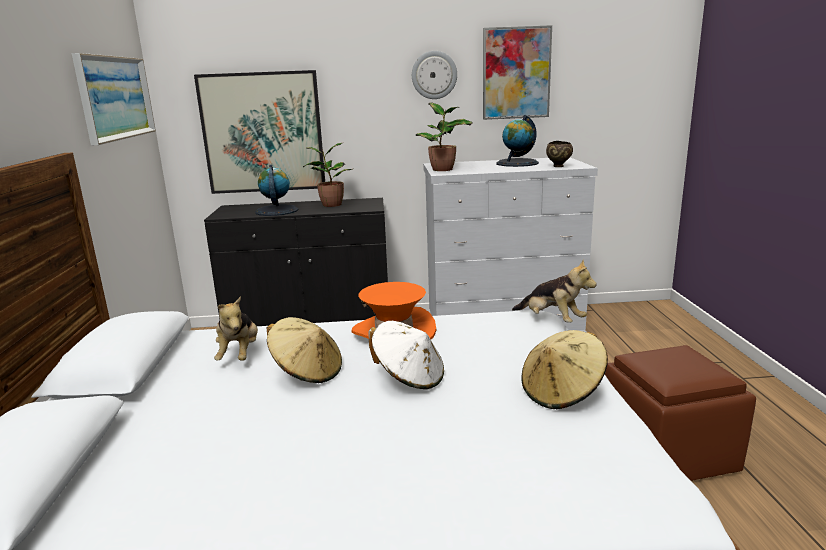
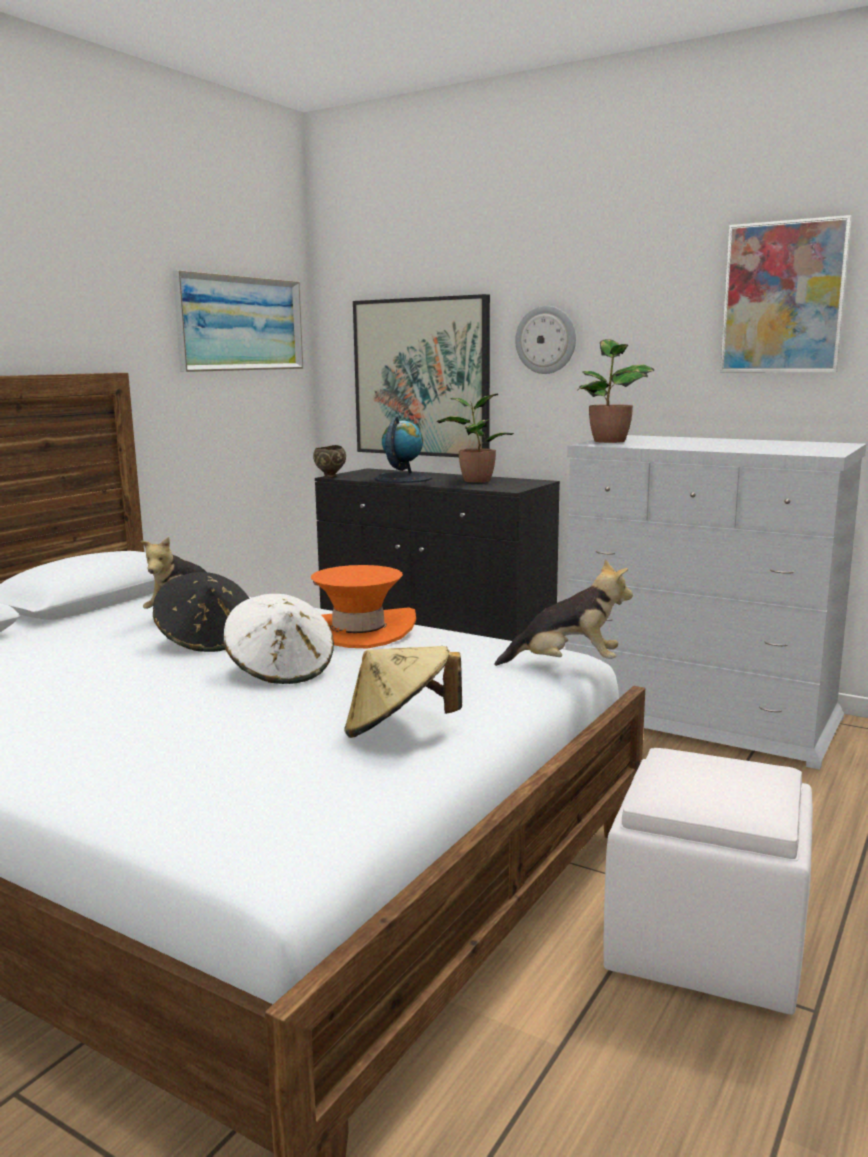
camera: 35 degrees right, 5 degrees down
beige hat [267,317,342,383] -> black hat [153,572,250,652]
wall clock [412,51,457,99] -> wall clock moved to [515,306,576,374]
globe [496,115,539,167] -> none
plush toy [512,259,597,323] -> plush toy turned 75 degrees counterclockwise [494,559,633,666]
brown bowl [546,141,573,167] -> brown bowl moved to [313,445,346,478]
brown ottoman [605,345,756,481] -> white ottoman [604,748,813,1015]

